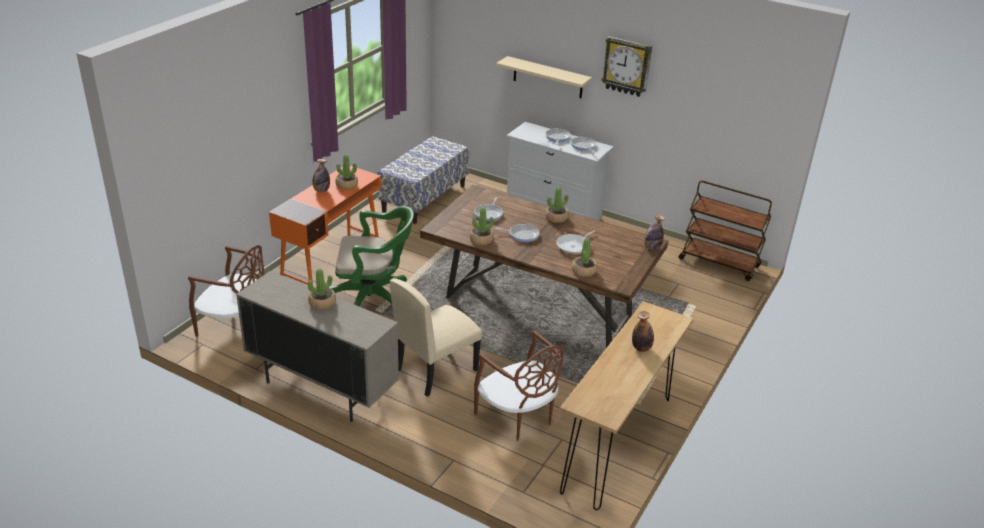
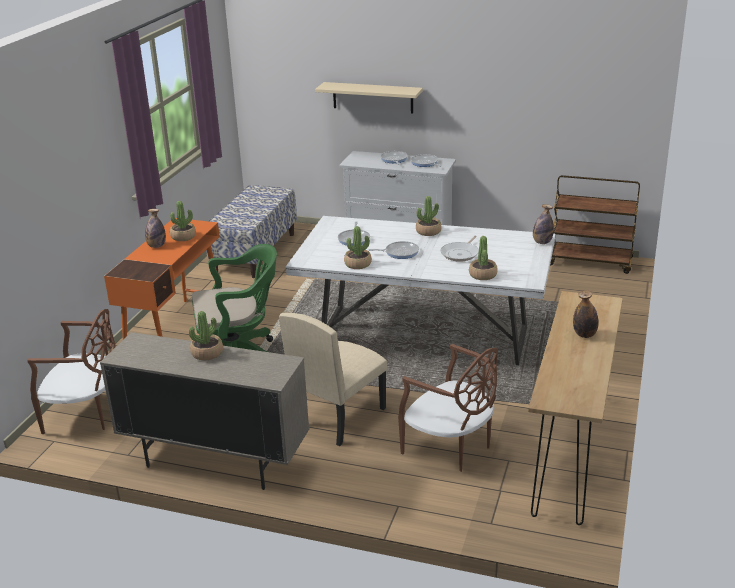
camera: 10 degrees left, 5 degrees down
brown dining table [420,185,668,348] -> white dining table [286,216,555,365]
wall clock [601,36,652,97] -> none

